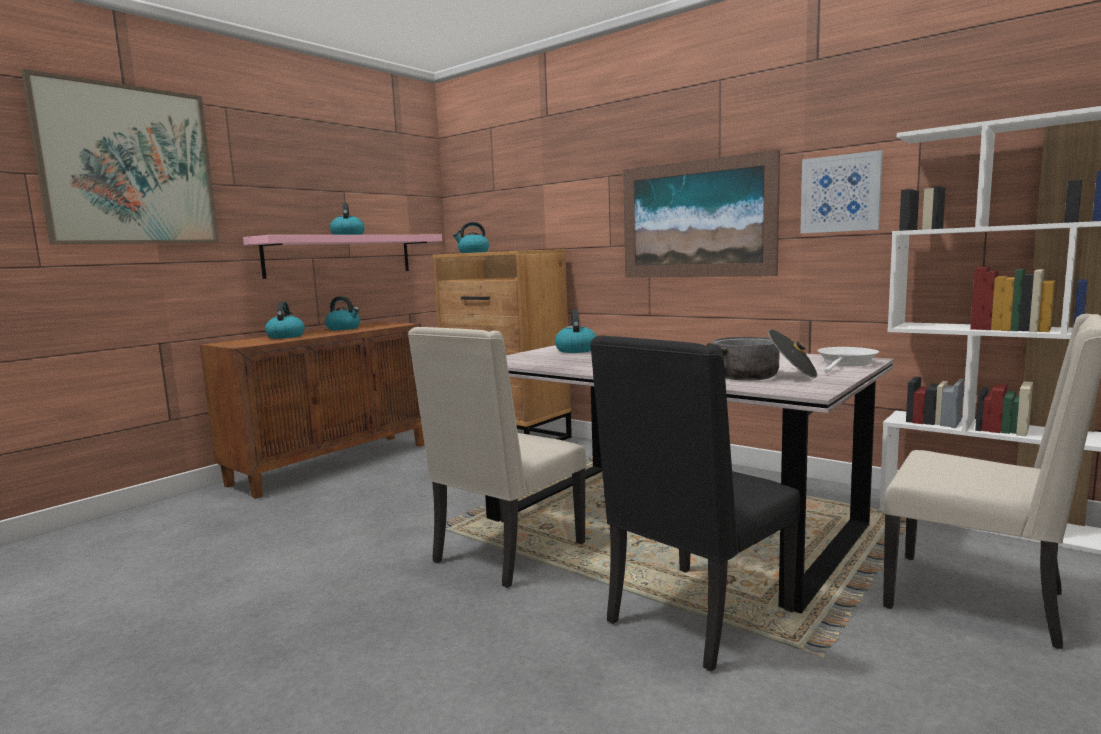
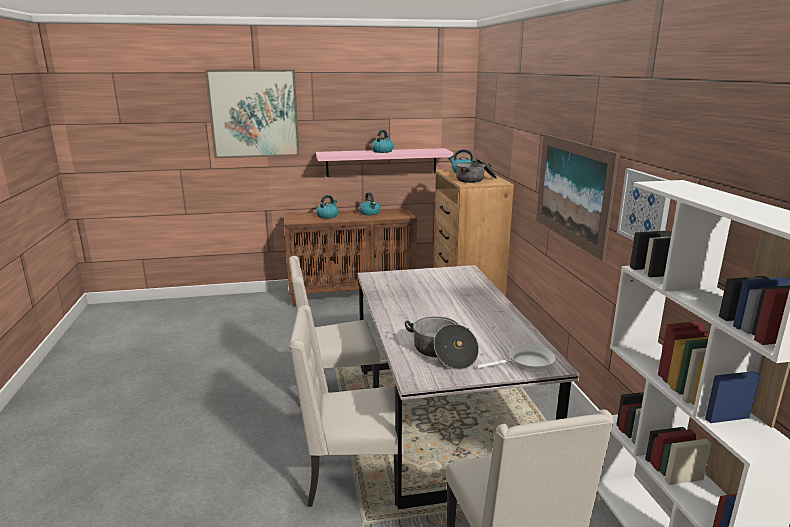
camera: 40 degrees right, 10 degrees up
kettle [555,310,596,353] -> none
black chair [590,335,800,672] -> beige chair [289,305,403,507]
none -> cooking pot [456,159,497,183]

